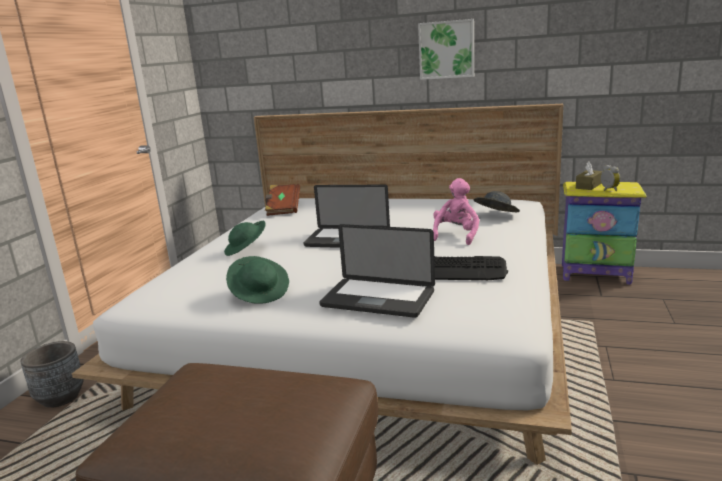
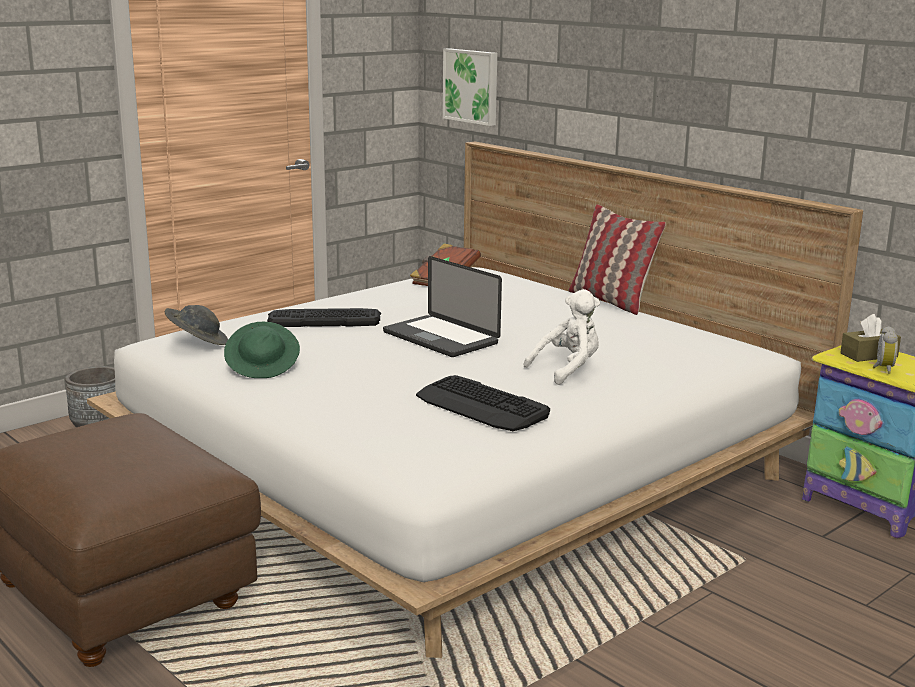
camera: 30 degrees right, 0 degrees up
green hat [224,221,266,256] -> keyboard [267,308,381,327]
laptop [319,224,435,318] -> none
picture [418,19,474,80] -> picture moved to [443,48,497,126]
pink plush toy [433,178,479,245] -> white plush toy [524,289,600,385]
grey hat [474,191,520,212] -> grey hat moved to [165,305,228,345]
none -> pillow [568,205,666,315]

